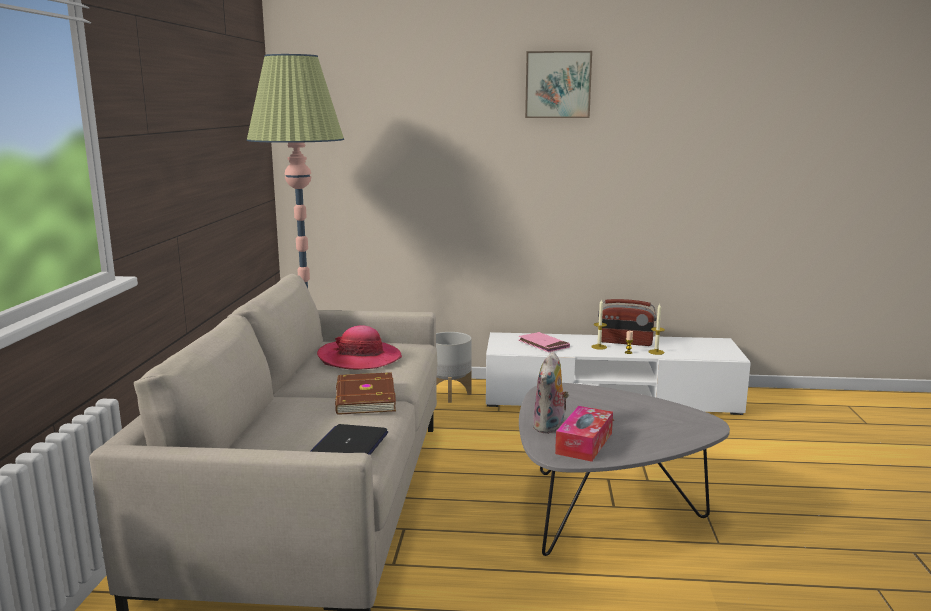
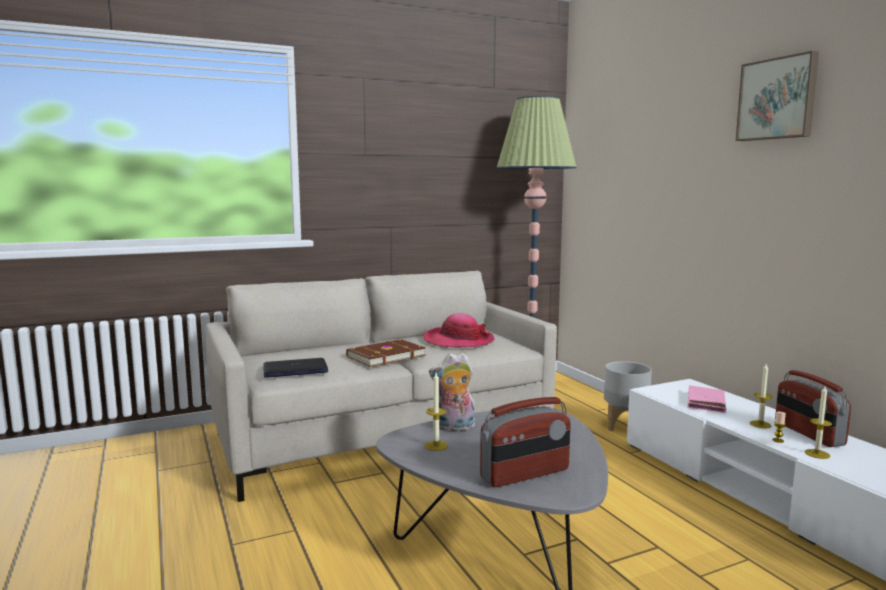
camera: 60 degrees right, 5 degrees down
tissue box [555,406,613,462] -> candle [424,373,448,451]
none -> radio [480,397,571,487]

